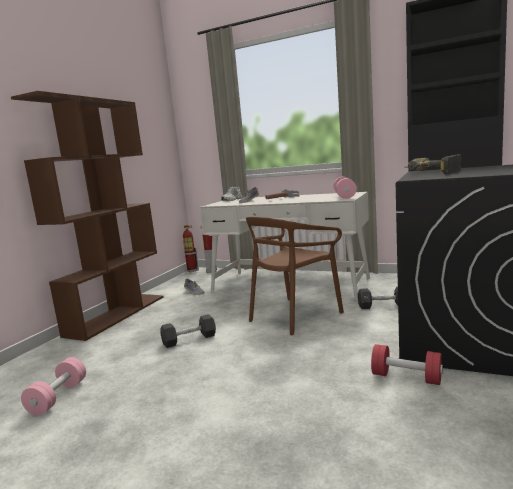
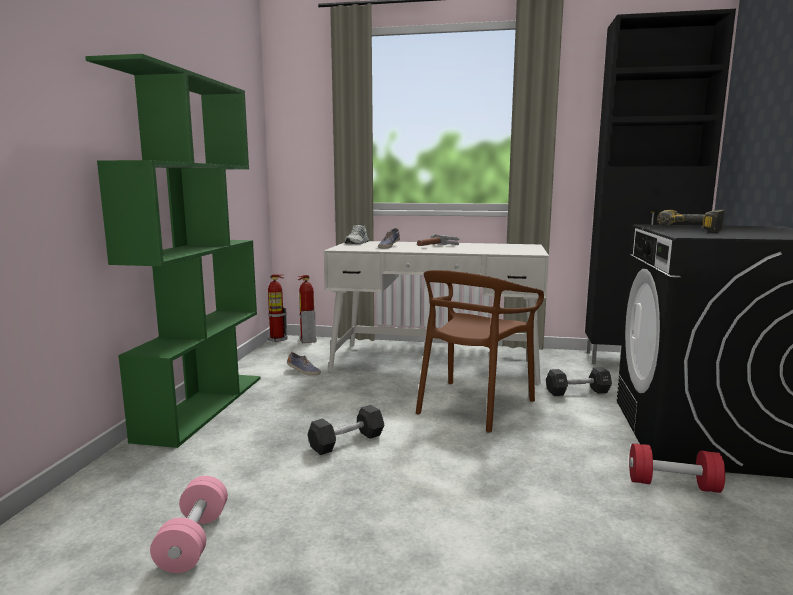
camera: 15 degrees left, 0 degrees up
brown bookcase [11,91,164,341] -> green bookcase [85,54,261,448]
pink dumbbell [333,177,357,199] -> none

